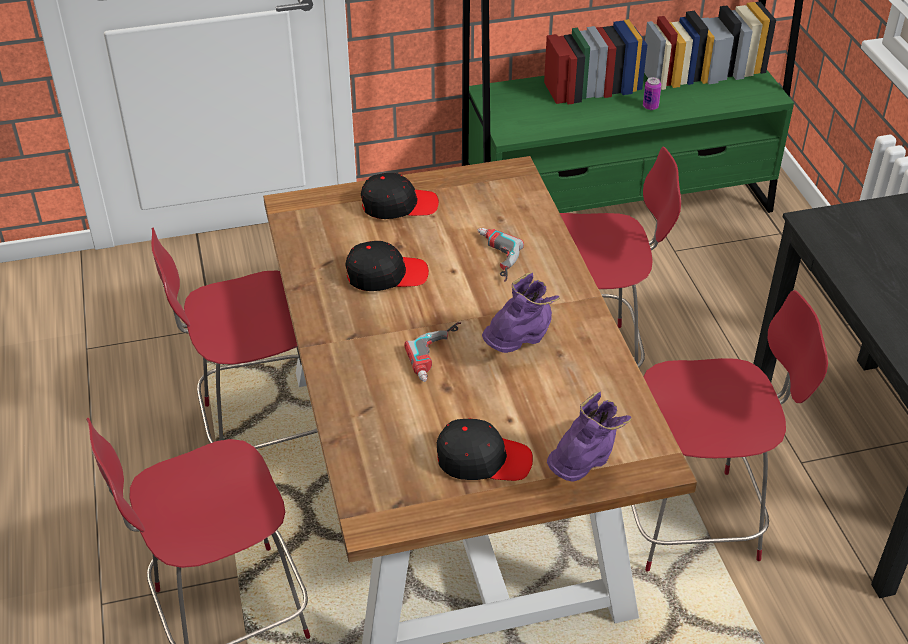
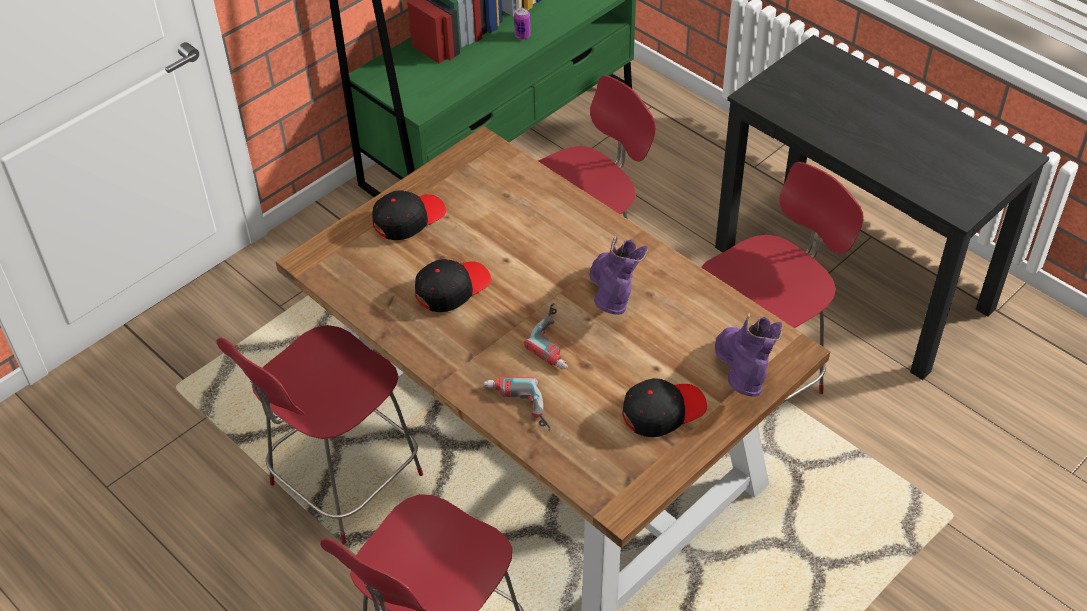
camera: 30 degrees left, 5 degrees up
power drill [478,228,524,282] -> power drill moved to [483,377,551,432]

